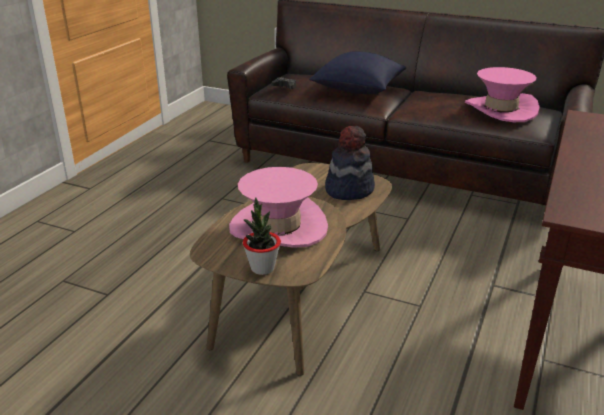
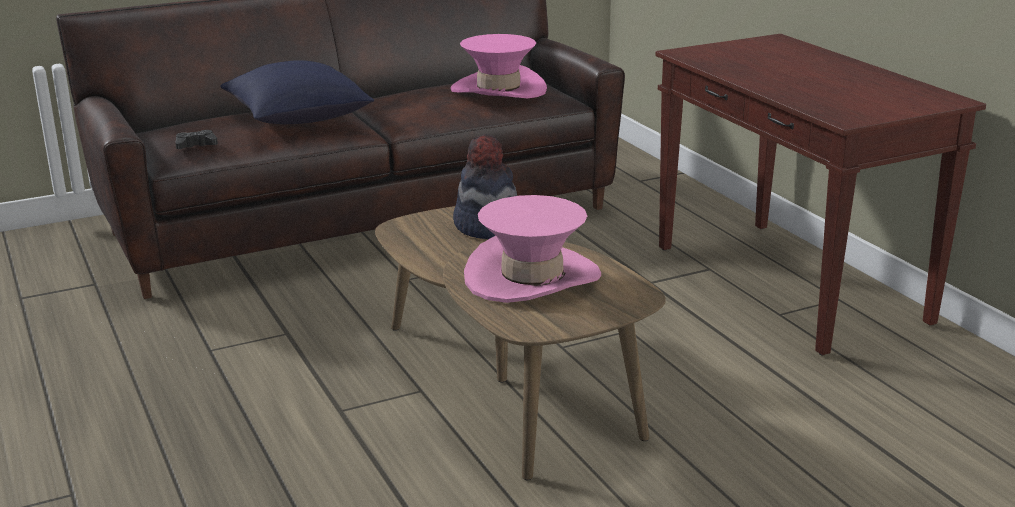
camera: 50 degrees left, 5 degrees down
potted plant [243,197,281,275] -> none

